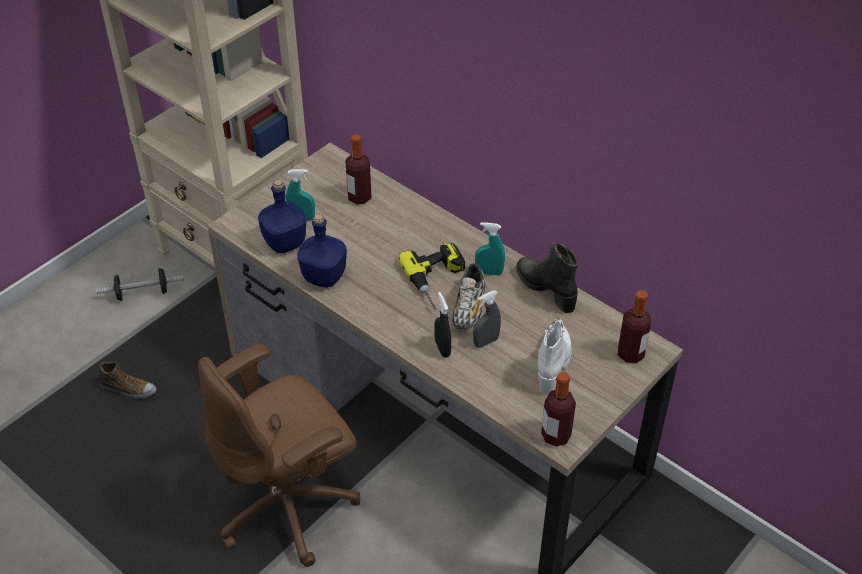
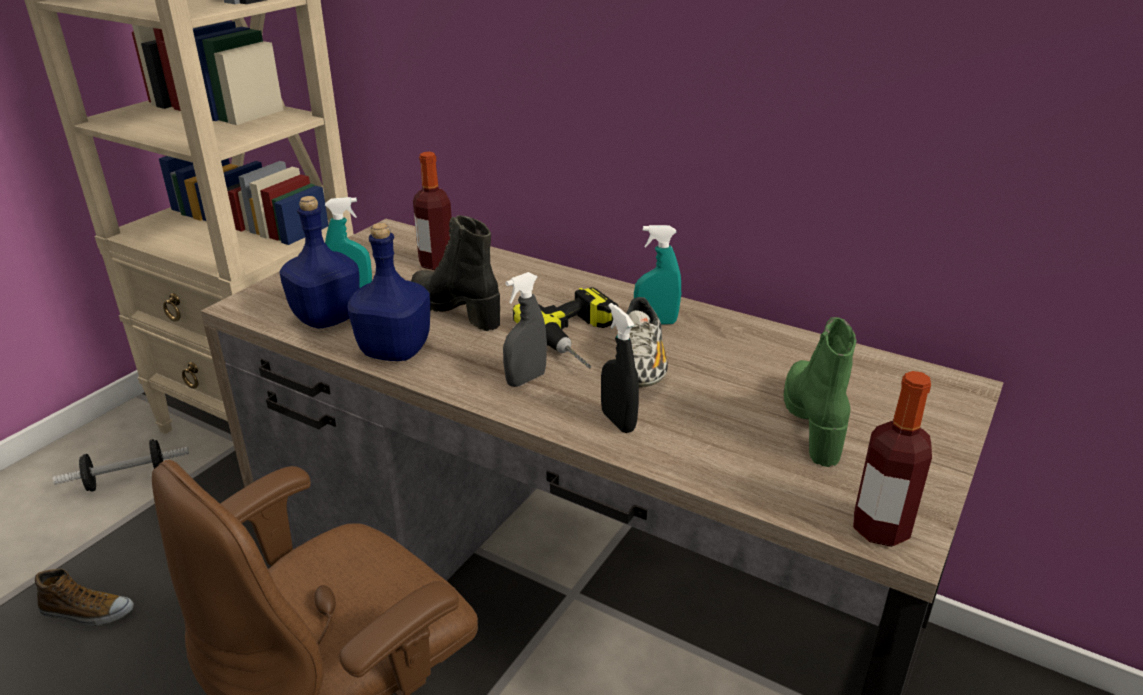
camera: 10 degrees left, 15 degrees down
grey spray bottle [473,291,501,348] -> grey spray bottle moved to [503,272,547,387]
black boot [516,243,578,313] -> black boot moved to [411,215,500,331]
white boot [538,318,572,395] -> green boot [783,317,857,467]
bottle [618,290,651,363] -> none

